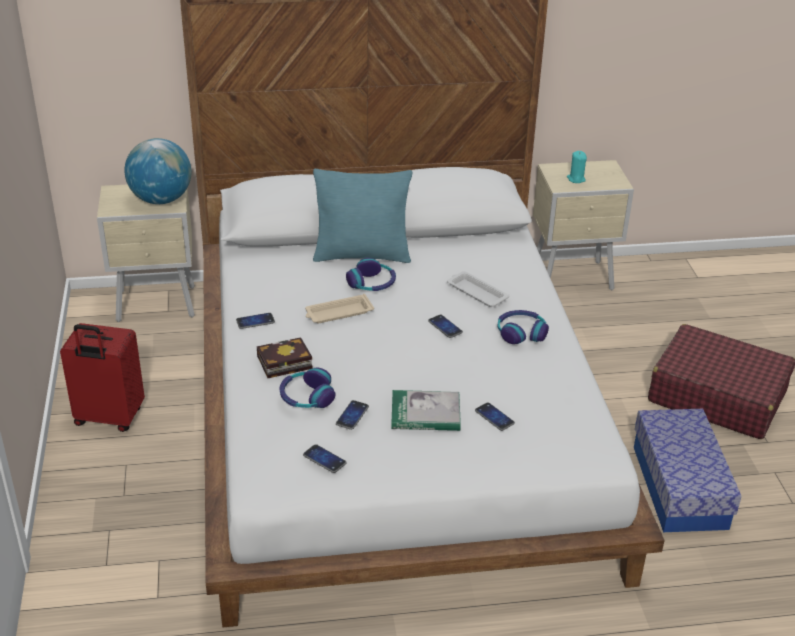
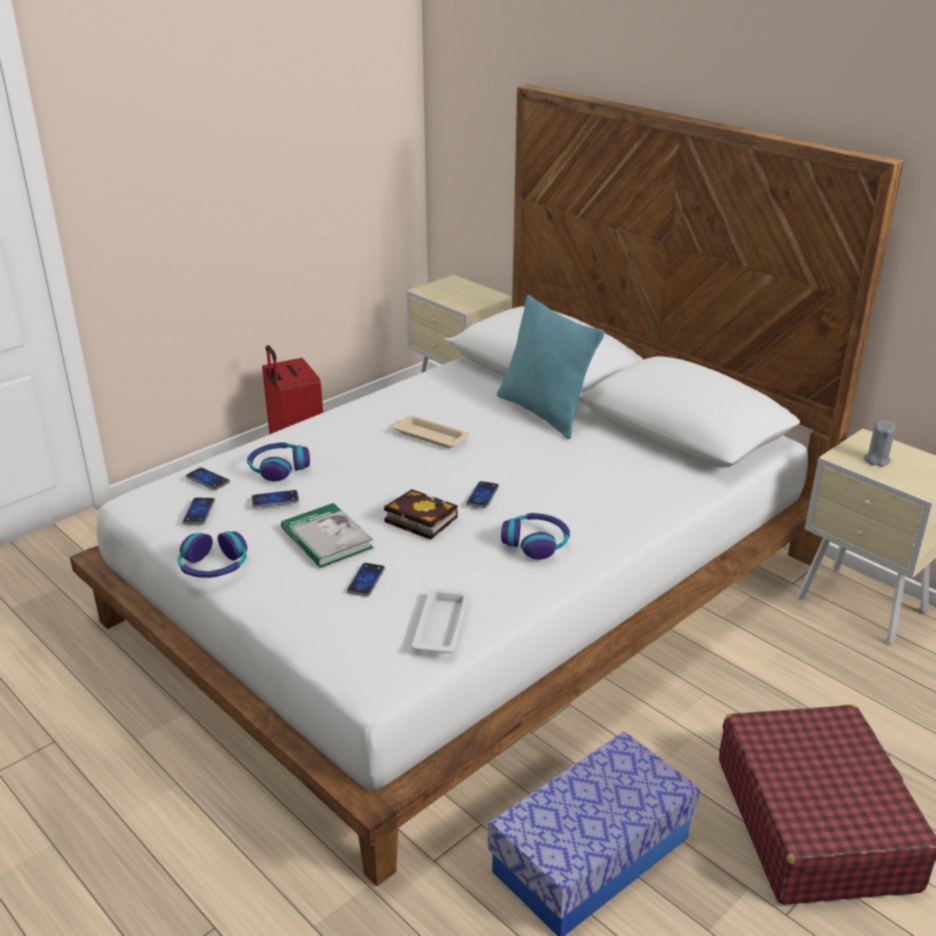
camera: 55 degrees right, 5 degrees down
globe [125,138,191,204] -> none
phone [236,313,275,329] -> phone moved to [186,468,230,490]
book [257,337,313,378] -> book moved to [384,489,458,540]
headphones [346,258,396,291] -> headphones moved to [178,531,247,578]
white tray [447,271,510,307] -> white tray moved to [412,588,469,653]
turquoise candle [567,151,587,183] -> grey candle [864,420,896,466]

